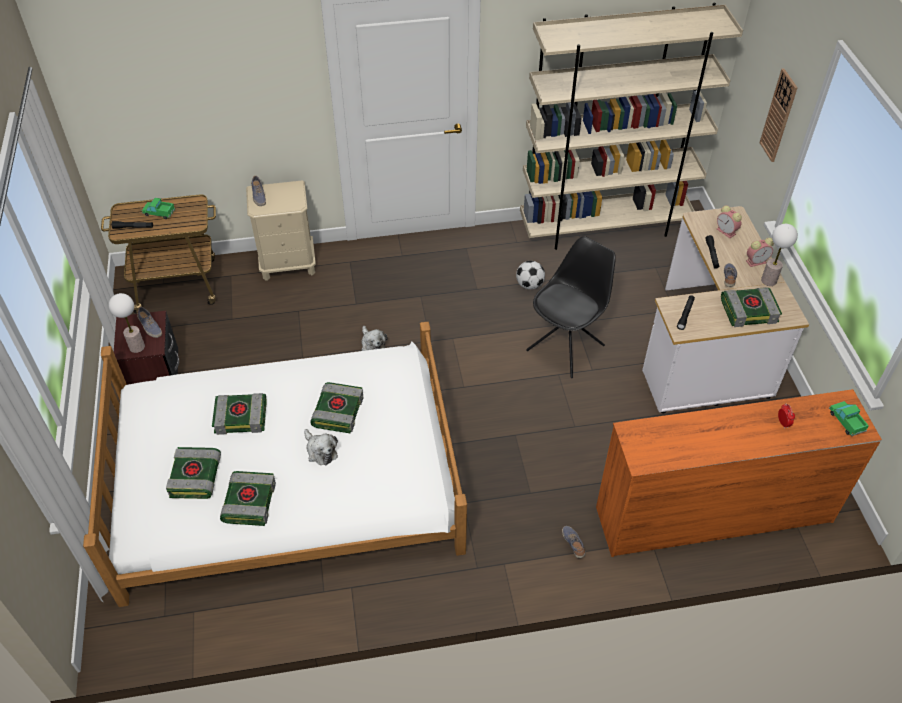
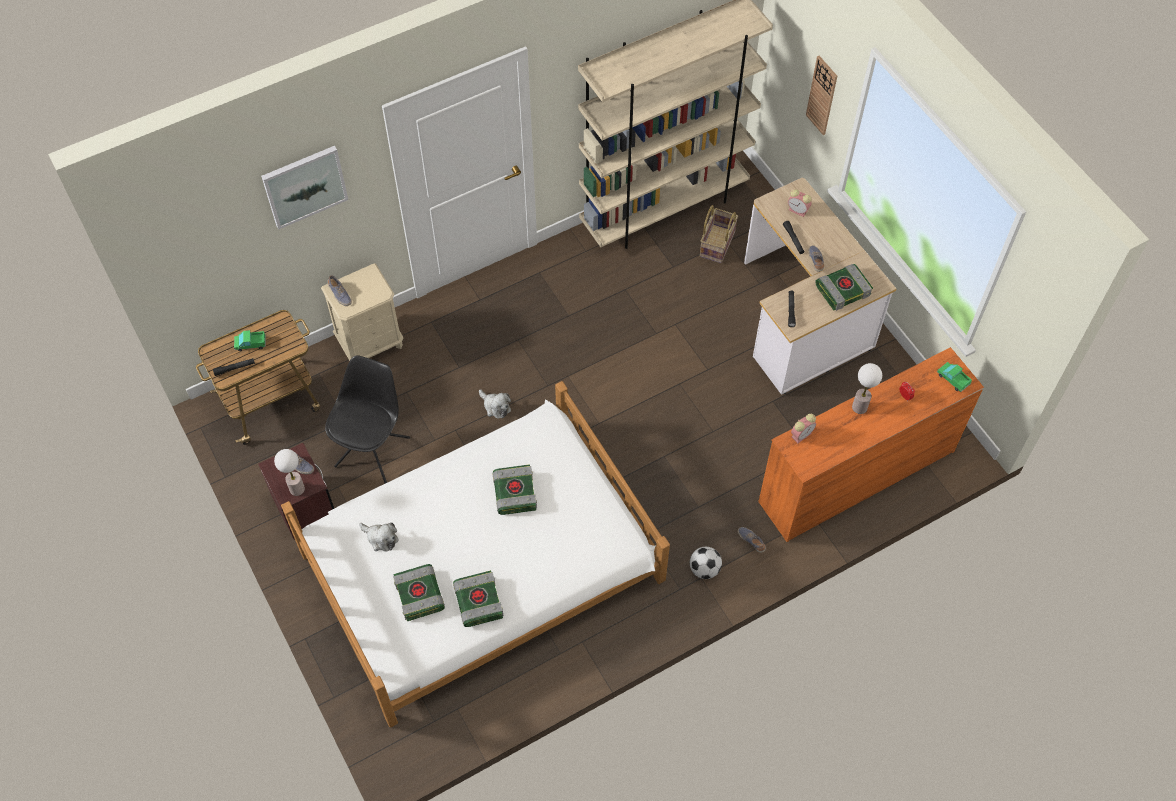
camera: 20 degrees left, 10 degrees up
book [212,393,266,435] -> none
plush toy [304,429,338,466] -> plush toy moved to [359,522,399,552]
football [516,261,545,289] -> football moved to [690,547,722,579]
black chair [526,236,616,378] -> black chair moved to [325,355,410,484]
alarm clock [746,238,774,267] -> alarm clock moved to [791,414,816,443]
table lamp [761,224,798,286] -> table lamp moved to [852,363,882,414]
none -> picture [261,146,348,229]
none -> basket [700,205,738,263]

